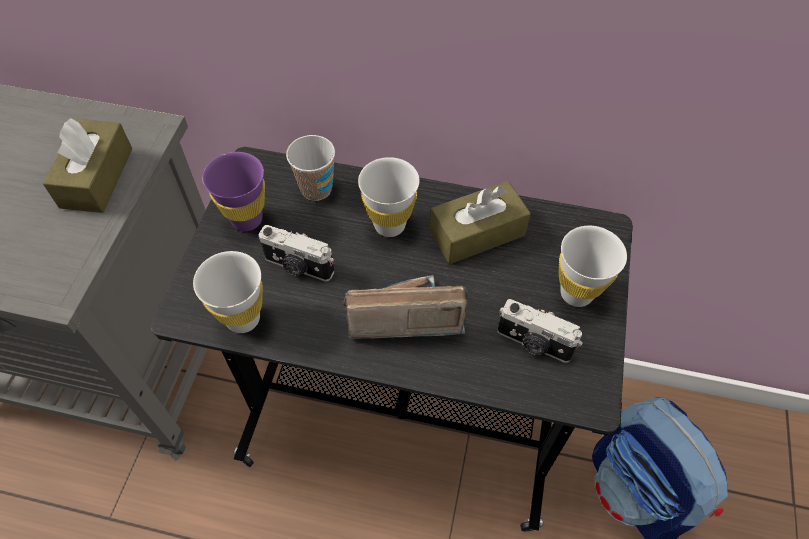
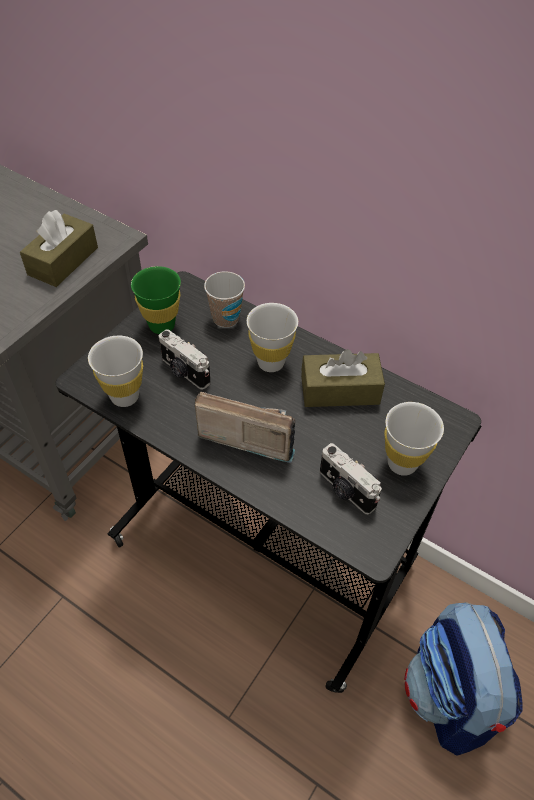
camera: 20 degrees right, 5 degrees down
purple cup [202,152,265,231] -> green cup [131,266,181,334]

